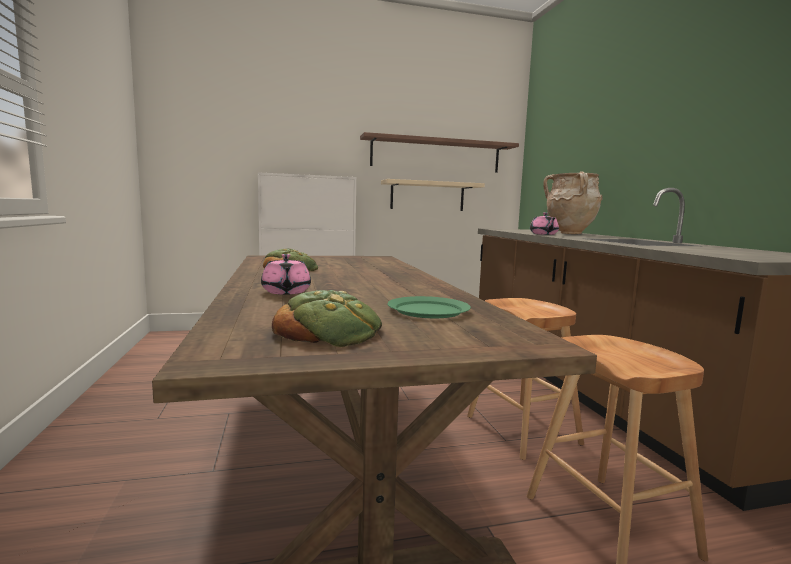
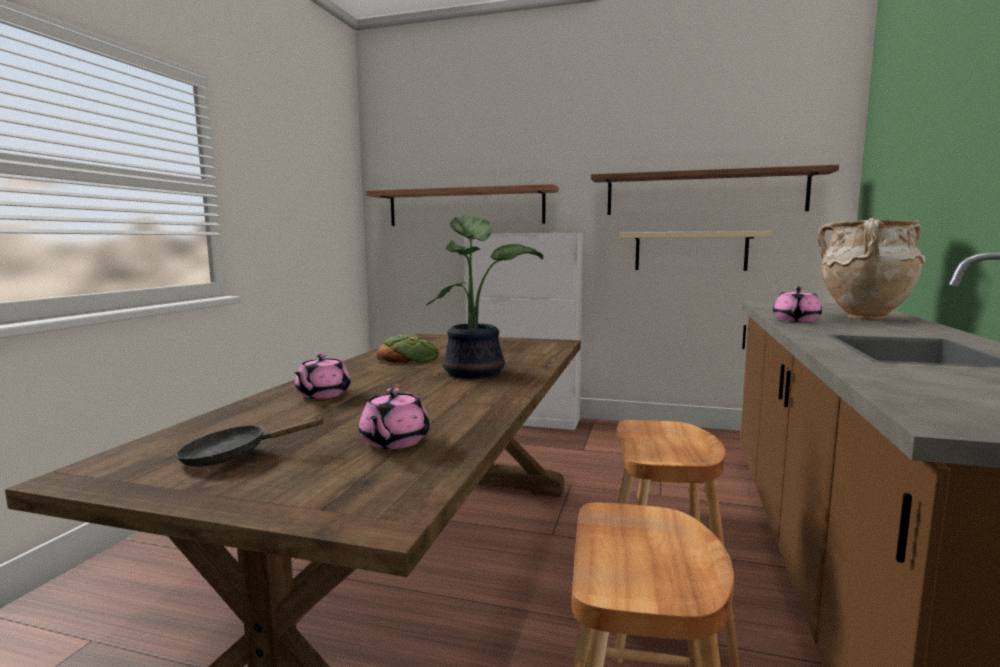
camera: 30 degrees right, 0 degrees up
bread [272,290,382,347] -> black frying pan [176,417,325,467]
green plate [387,296,471,318] -> pink teapot [359,388,430,449]
none -> shelf [366,184,559,226]
none -> potted plant [426,216,543,379]

